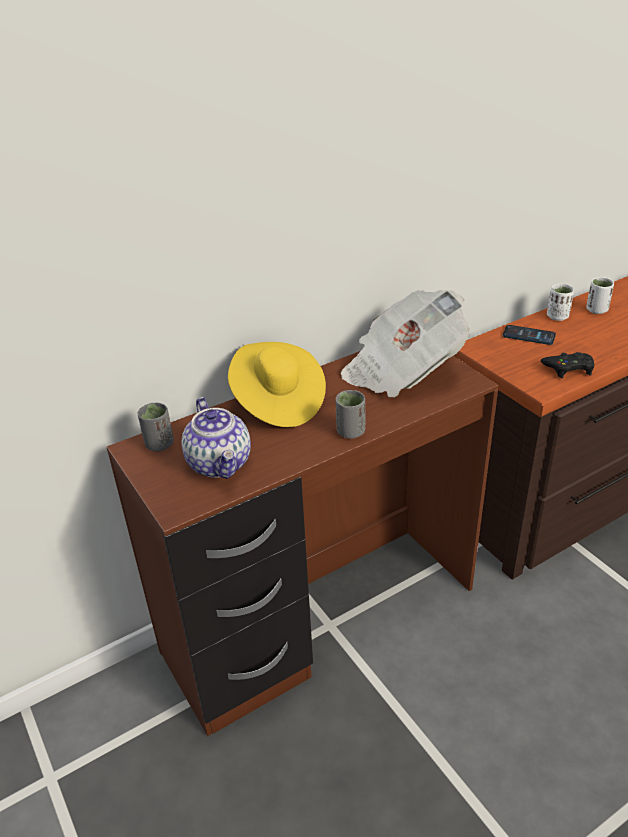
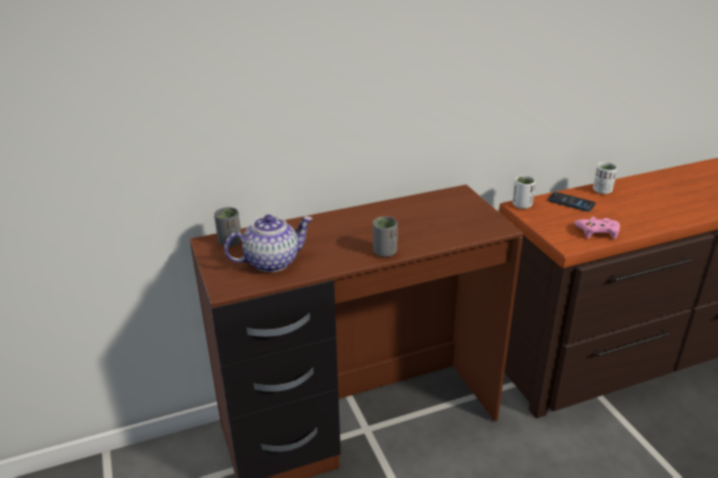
camera: 10 degrees right, 5 degrees down
teapot [182,397,251,479] -> teapot turned 105 degrees counterclockwise [224,215,313,272]
yellow hat [228,342,326,427] -> none
newspaper [341,290,470,398] -> none
black game controller [541,352,594,378] -> pink game controller [574,217,620,239]
white cup [586,277,614,314] -> white cup moved to [513,175,536,209]

